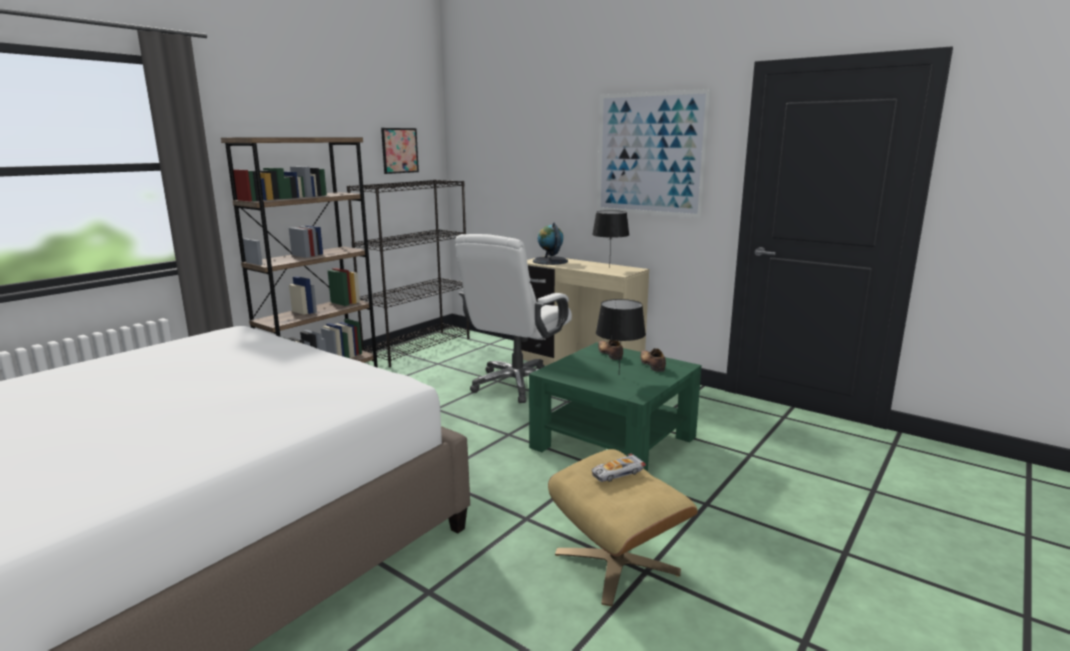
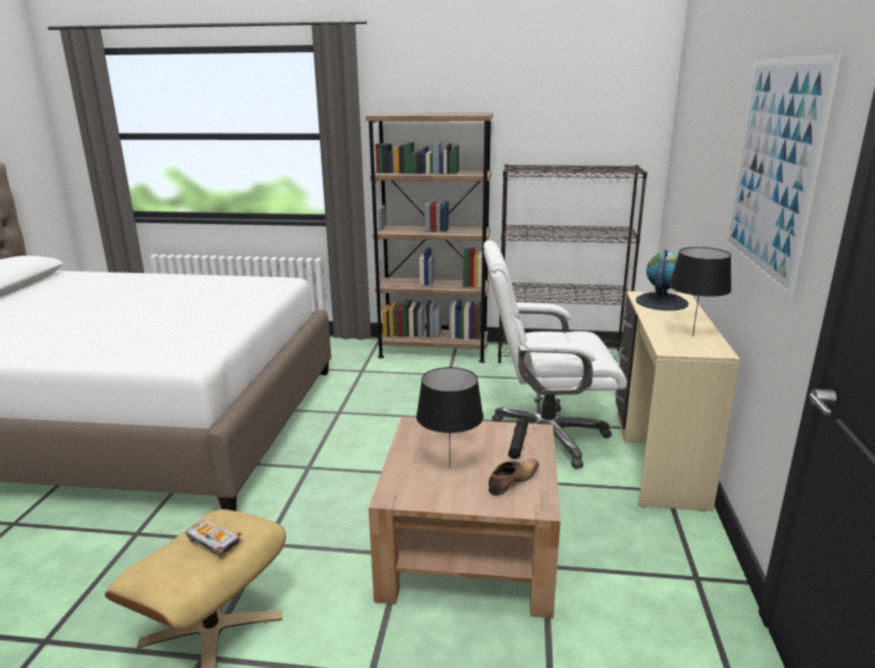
camera: 60 degrees right, 5 degrees up
picture [381,128,419,174] -> none
green coffee table [529,342,702,472] -> brown coffee table [369,417,561,618]
shoe [598,340,623,360] -> black flashlight [508,418,528,459]

